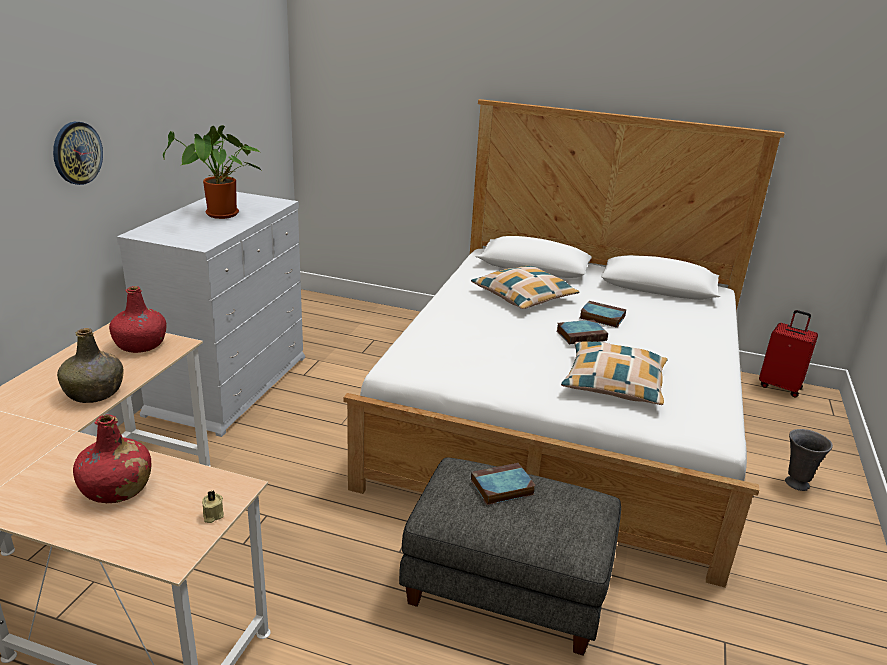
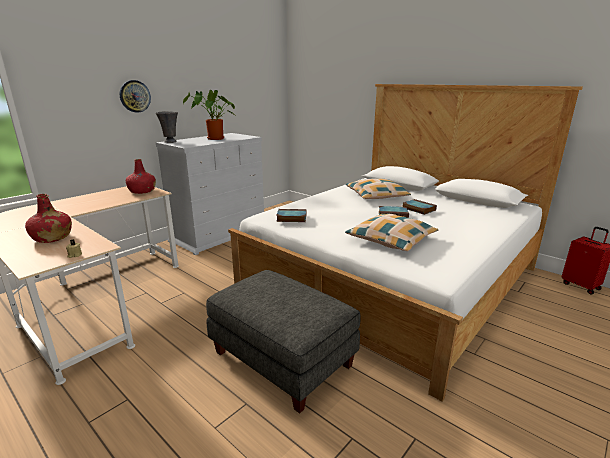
camera: 25 degrees right, 5 degrees down
green bottle [57,328,124,403] -> none
book [471,463,536,505] -> book moved to [276,209,306,222]
grey vase [785,429,833,491] -> grey vase moved to [156,111,178,143]

